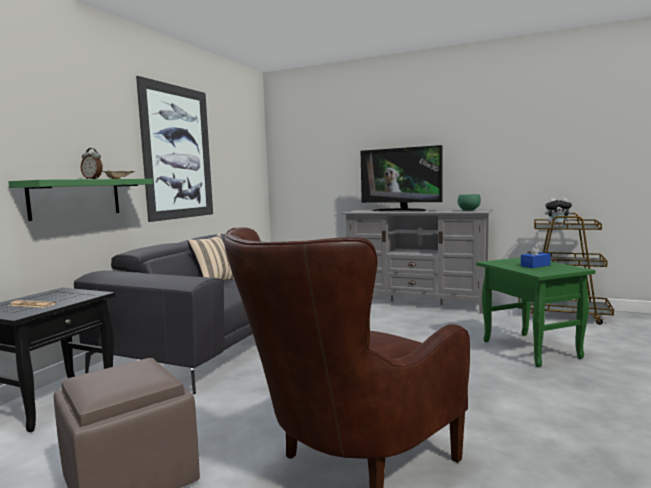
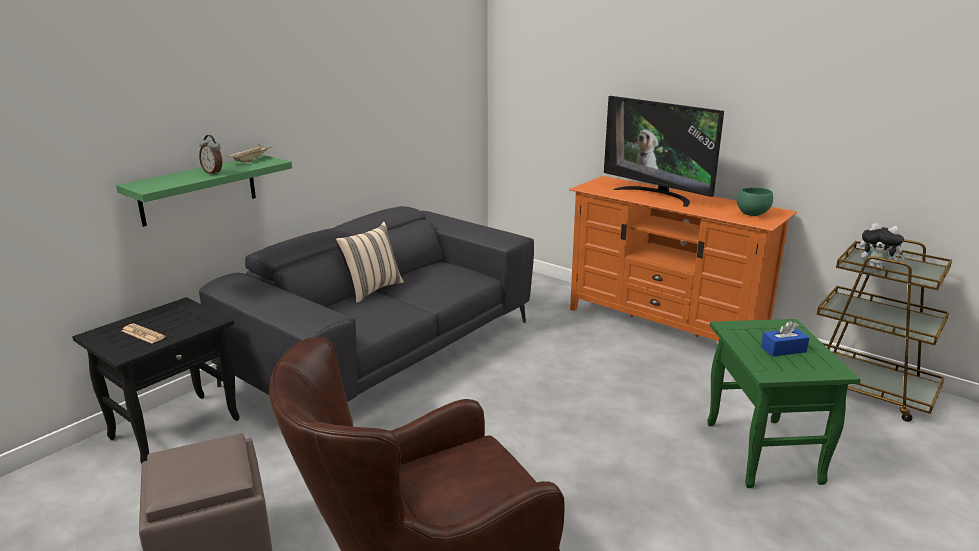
camera: 15 degrees right, 15 degrees up
picture [136,76,213,222] -> none
grey tv stand [341,209,493,314] -> orange tv stand [569,176,797,341]

